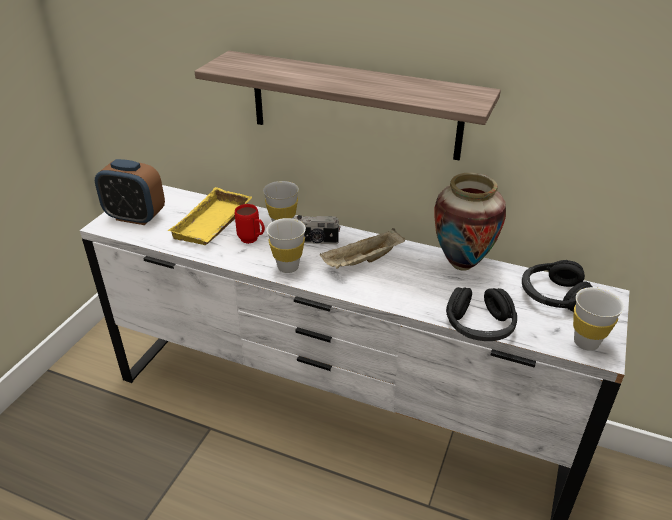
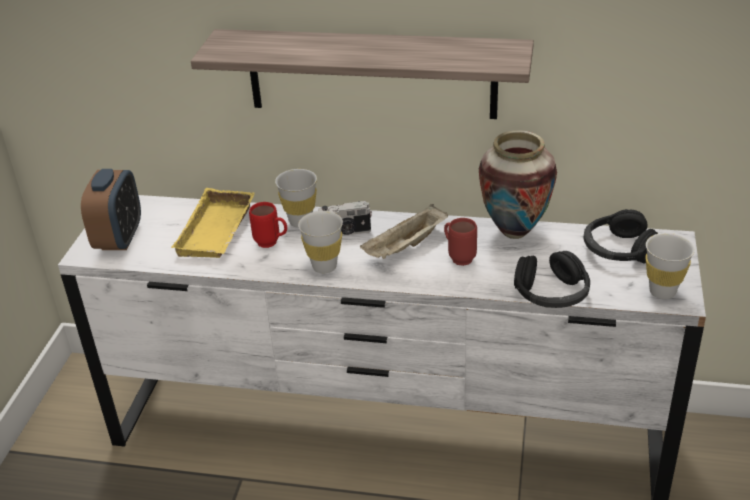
camera: 10 degrees left, 0 degrees up
alarm clock [95,159,165,225] -> alarm clock turned 90 degrees counterclockwise [81,169,141,250]
none -> red mug [444,218,477,266]

